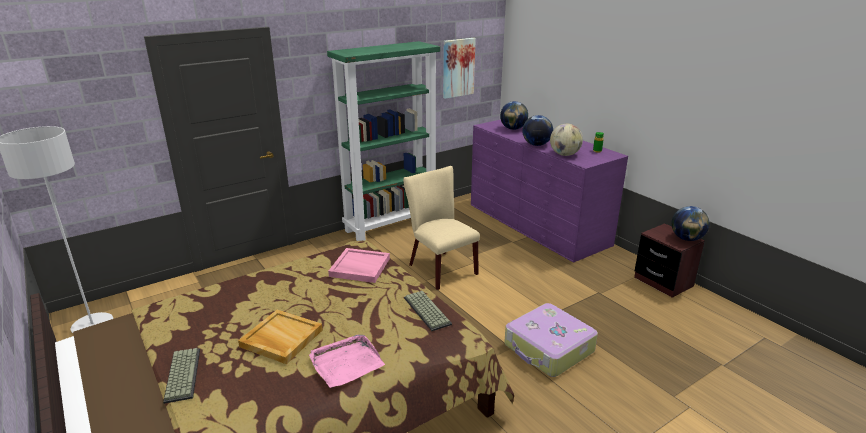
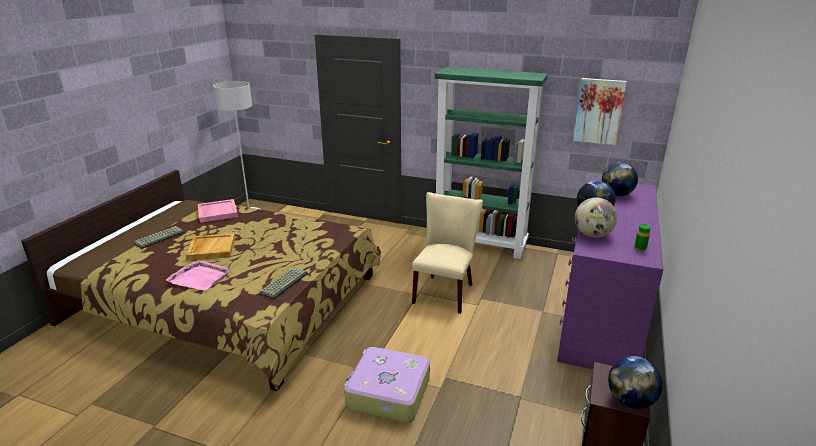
camera: 55 degrees right, 0 degrees up
pink tray [328,248,390,283] -> pink tray moved to [198,199,238,223]

